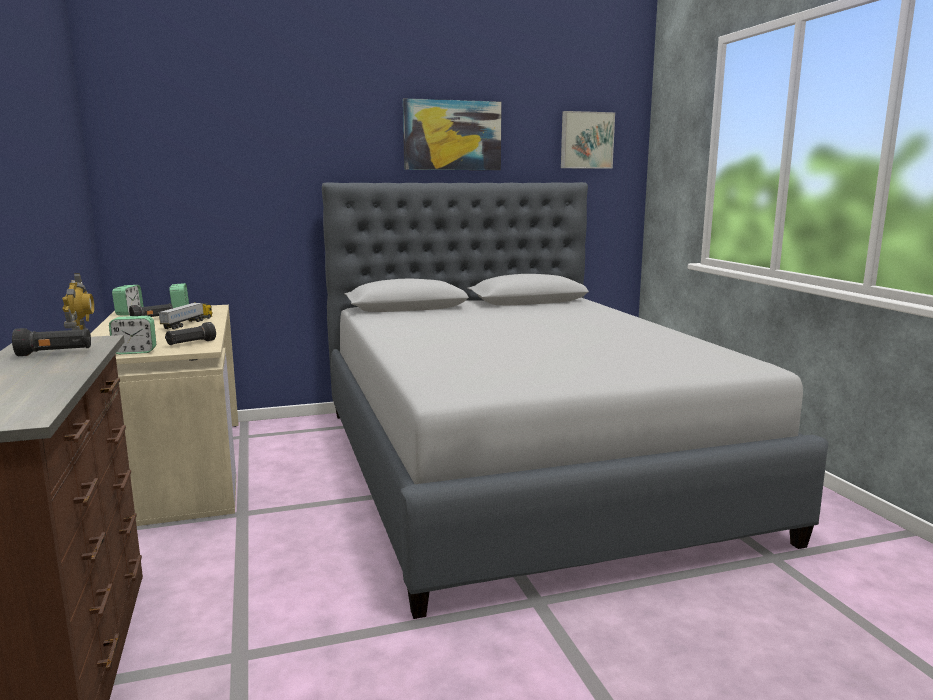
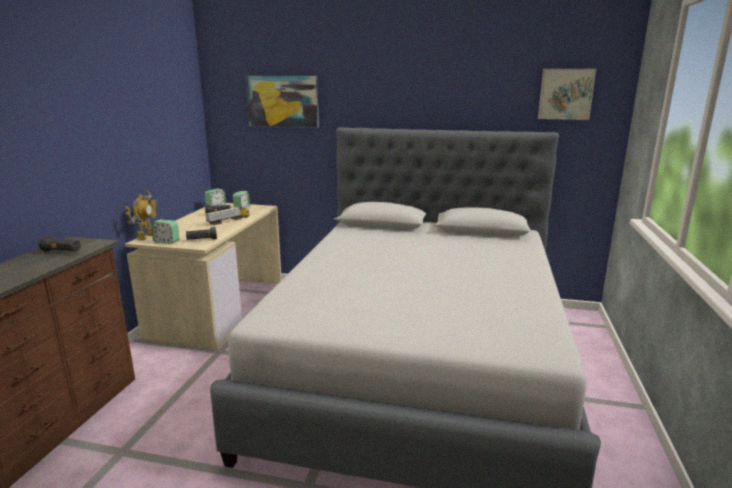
camera: 30 degrees right, 5 degrees up
picture [403,98,502,170] -> picture moved to [245,75,319,128]

